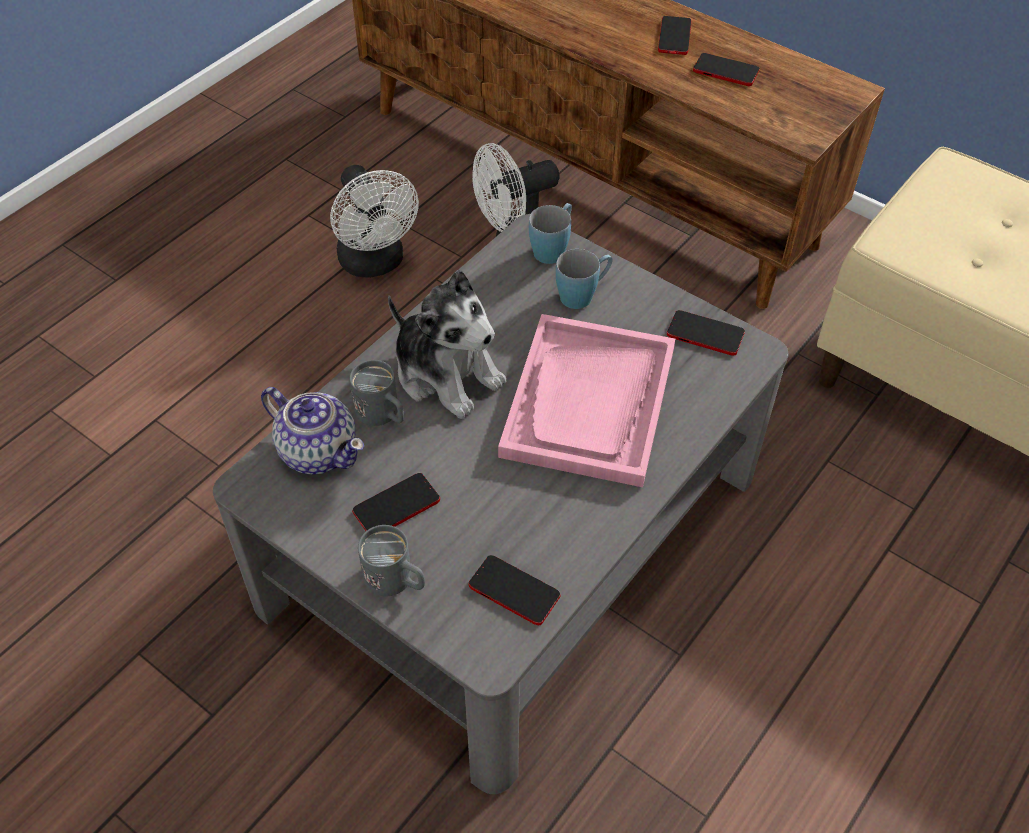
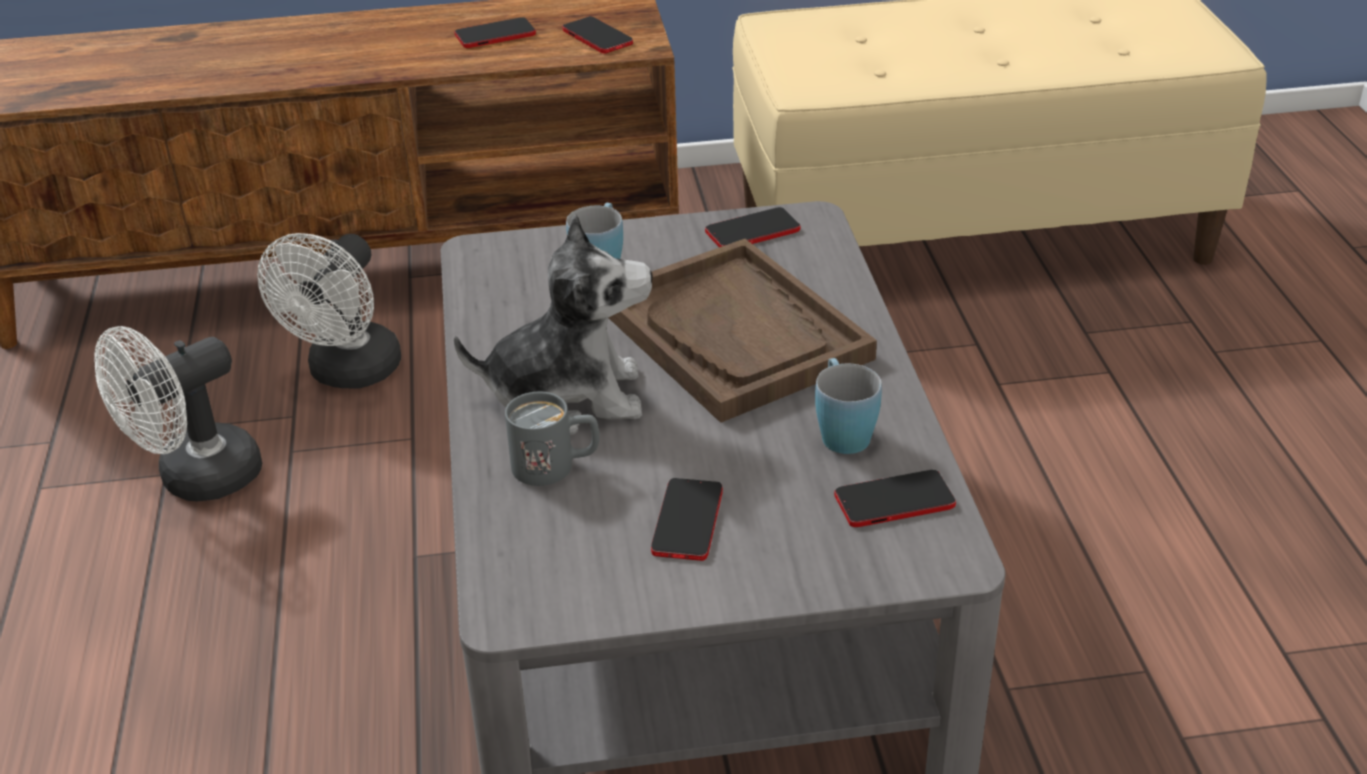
camera: 45 degrees left, 15 degrees down
teapot [261,387,364,475] -> none
white fan [330,165,419,278] -> white fan turned 120 degrees clockwise [94,326,262,501]
grey mug [358,525,425,596] -> none
pink tray [498,314,675,487] -> brown tray [608,239,877,423]
blue mug [529,203,572,264] -> blue mug moved to [815,358,882,454]
phone [658,16,691,55] -> phone moved to [563,16,633,54]

